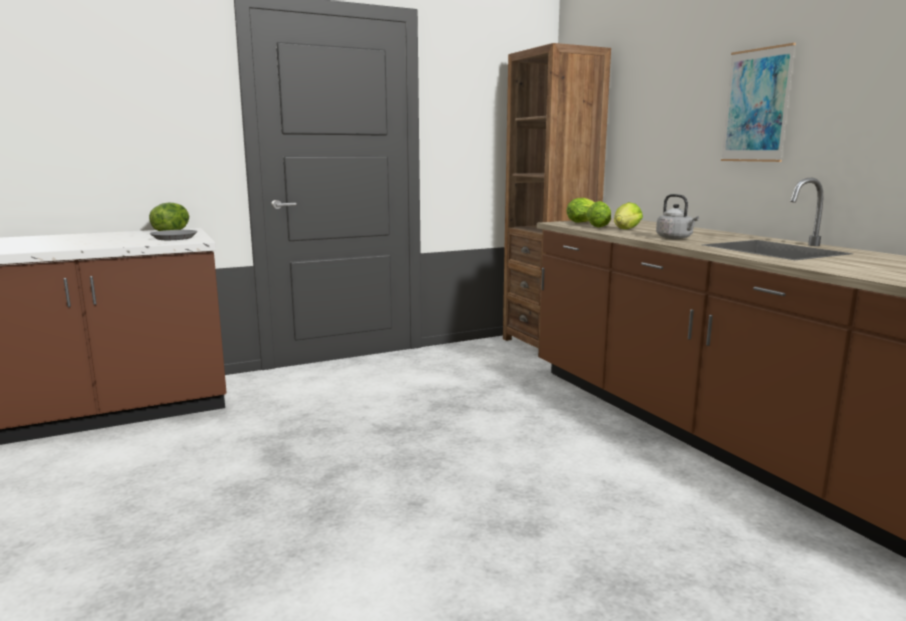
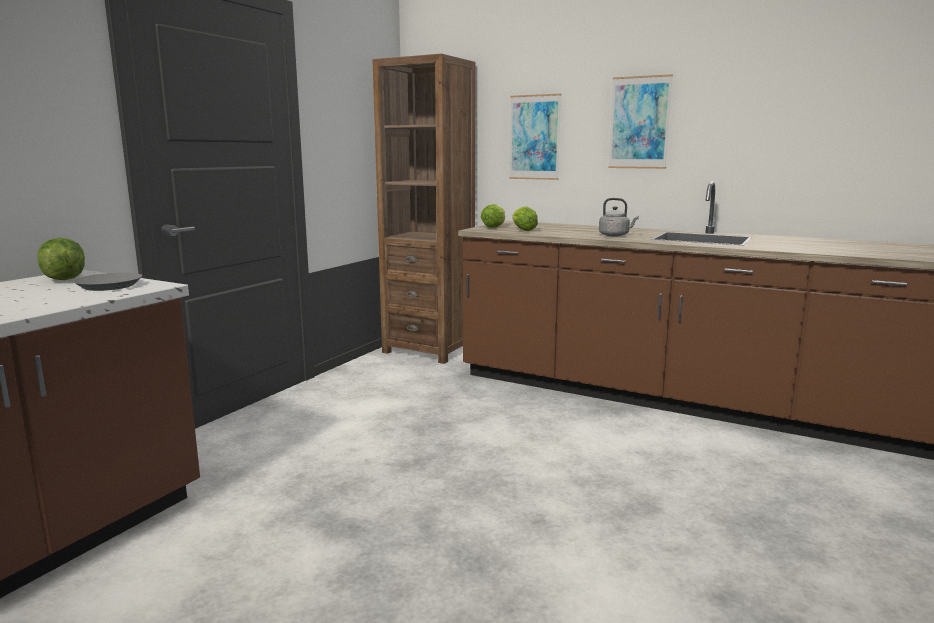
camera: 35 degrees left, 0 degrees up
lettuce [614,202,643,229] -> none
none -> picture [509,94,561,180]

